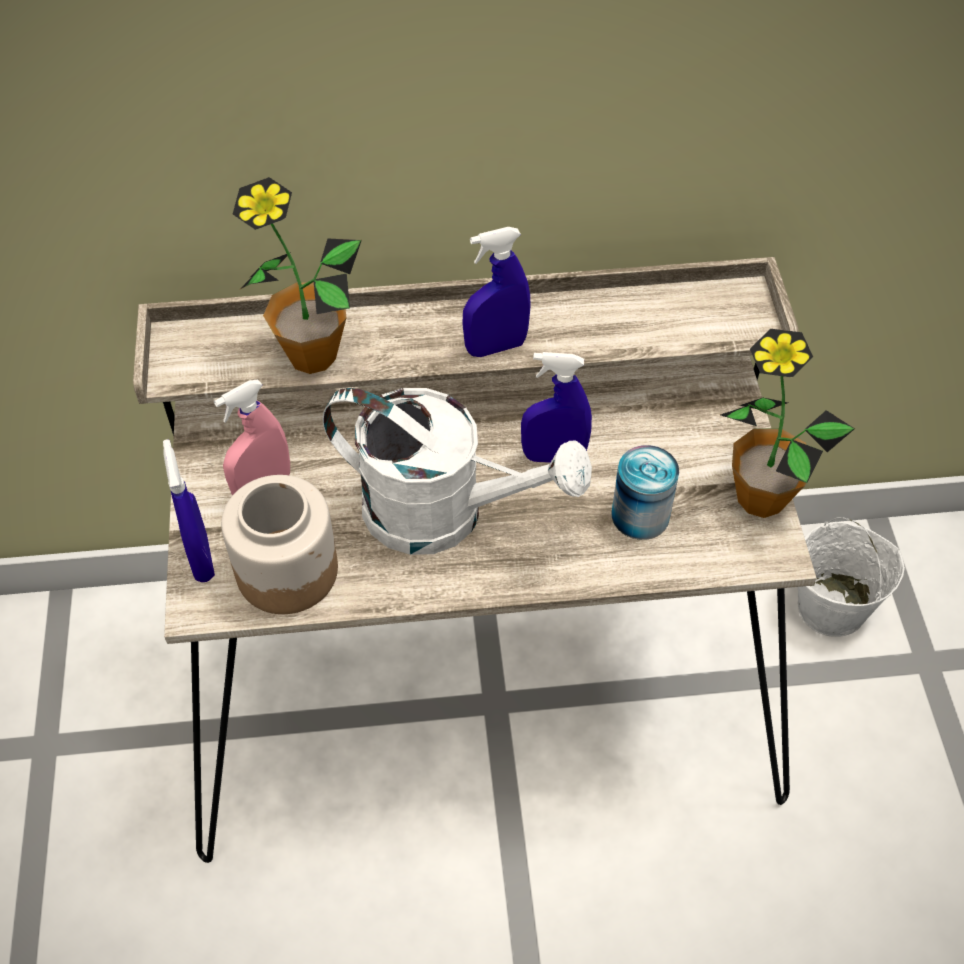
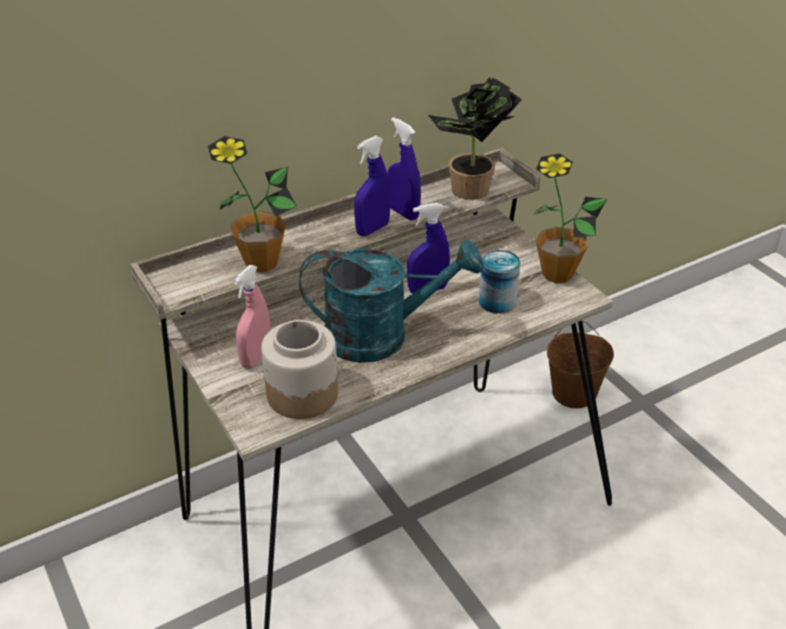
camera: 25 degrees left, 15 degrees down
blue spray bottle [163,439,215,582] -> blue spray bottle moved to [387,117,421,220]
white watering can [322,388,592,555] -> turquoise watering can [299,240,483,363]
white bucket [798,517,905,637] -> brown bucket [547,321,614,408]
none -> potted plant [428,77,522,200]

